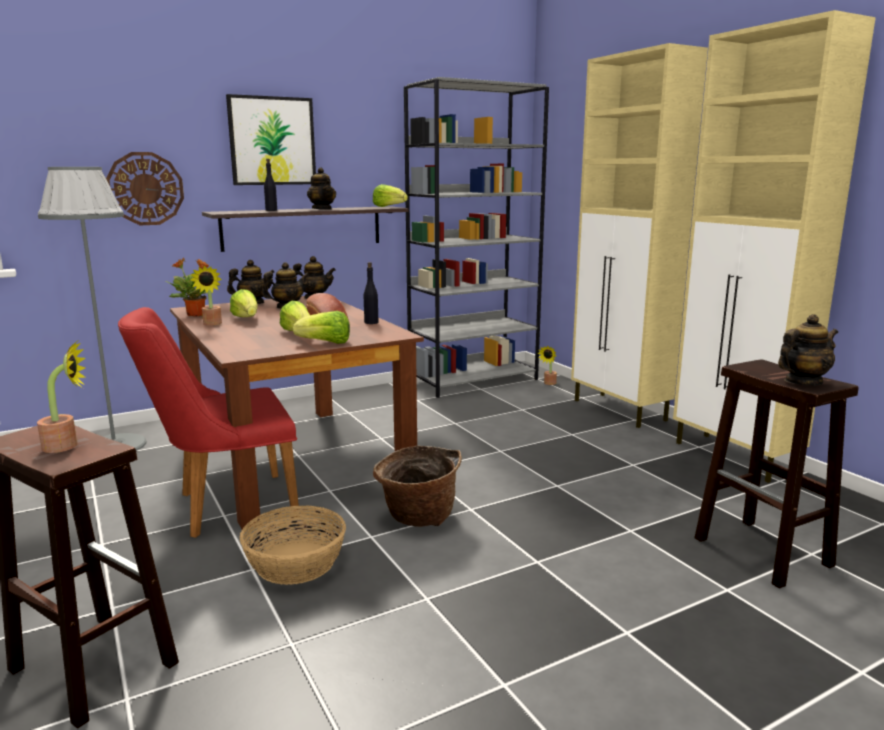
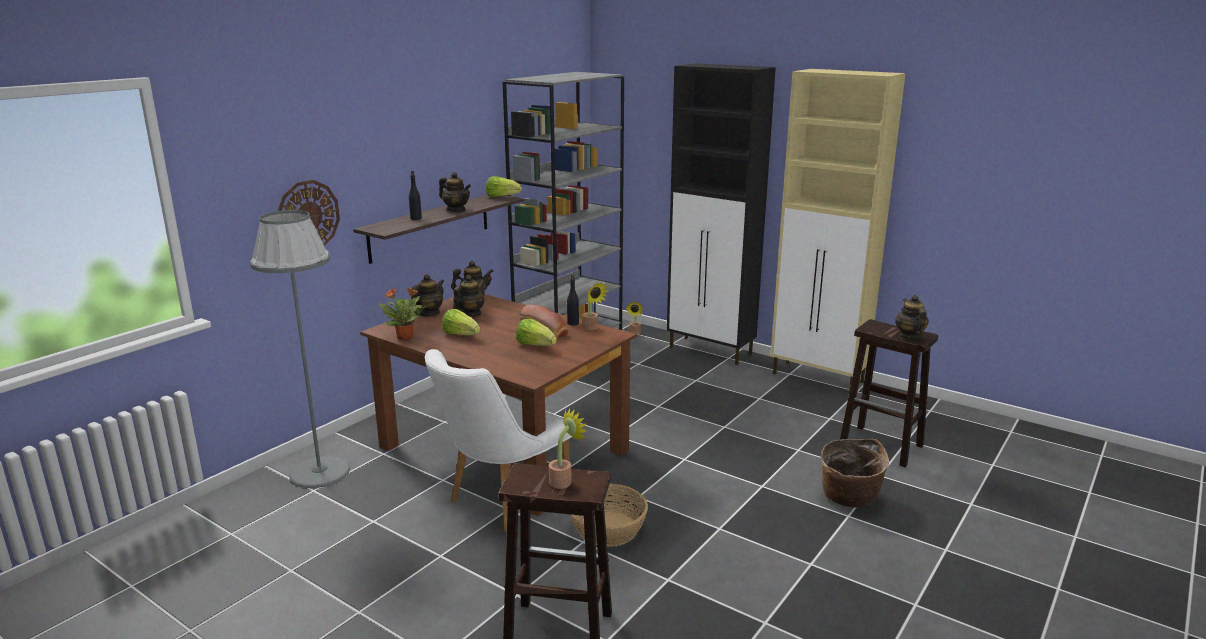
camera: 25 degrees left, 5 degrees up
red chair [118,307,300,538] -> white chair [425,349,572,532]
potted plant [190,265,222,326] -> potted plant moved to [582,282,609,331]
picture [226,94,316,185] -> none
lettuce [293,311,350,344] -> none
basket [373,446,462,527] -> basket moved to [821,439,889,507]
beige cabinet [571,43,708,428] -> black cabinet [667,63,776,365]
teapot [778,314,838,385] -> teapot turned 45 degrees counterclockwise [895,295,929,340]

